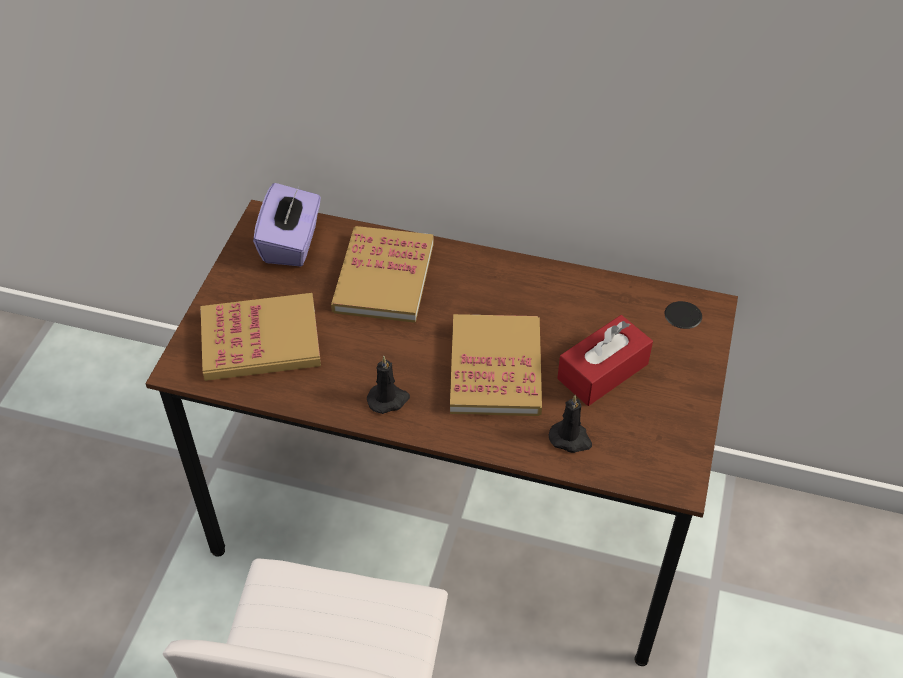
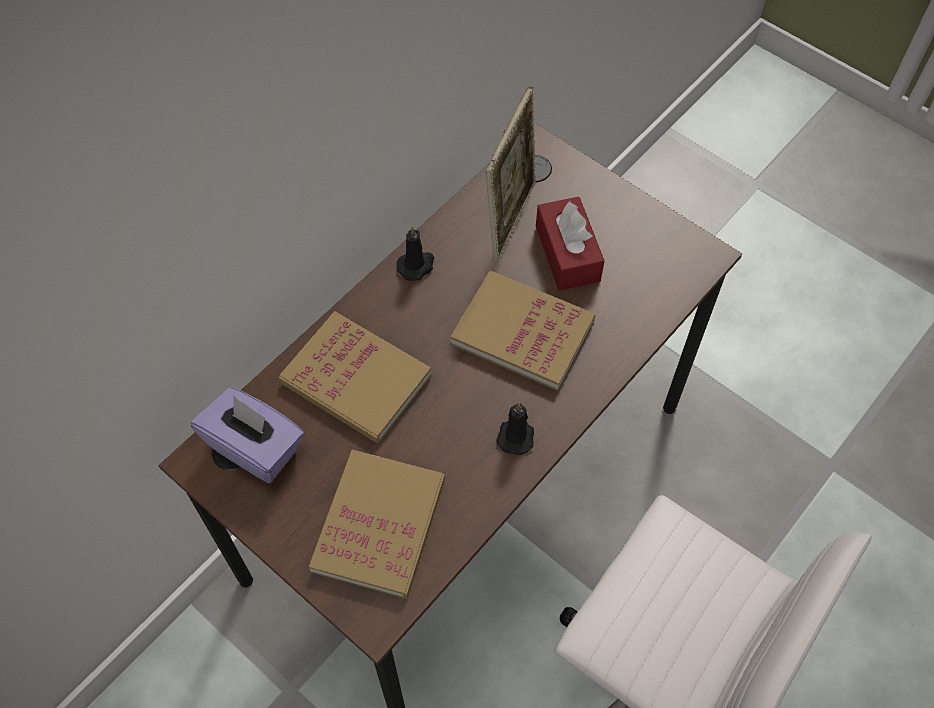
camera: 65 degrees left, 10 degrees up
black candle [549,395,592,453] -> black candle moved to [396,226,434,281]
none -> picture frame [486,86,536,263]

